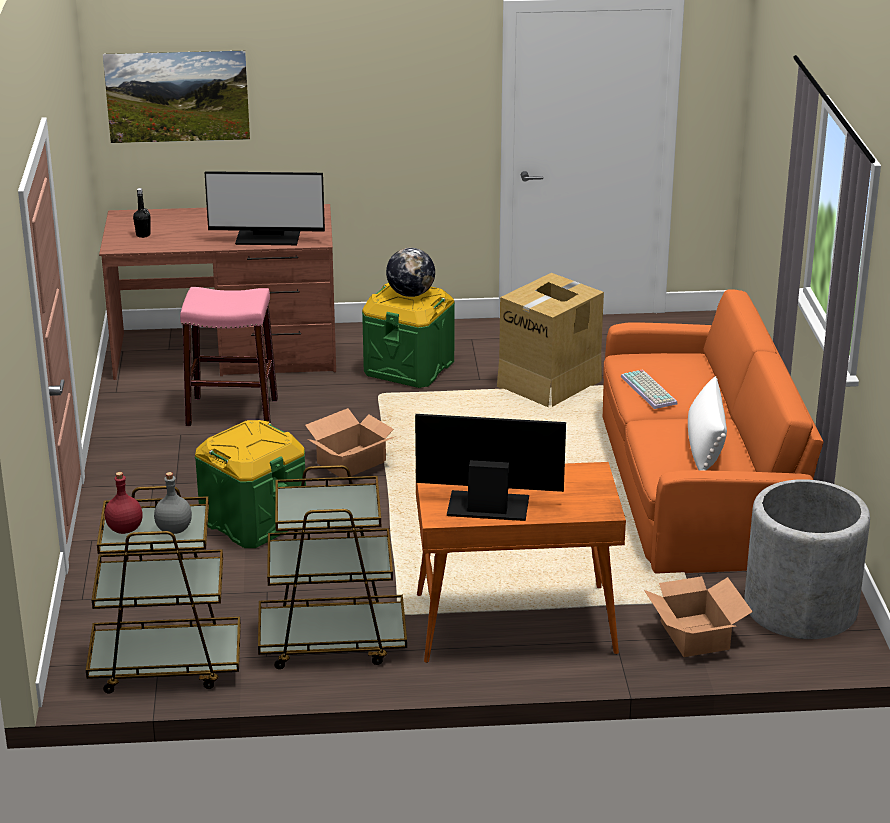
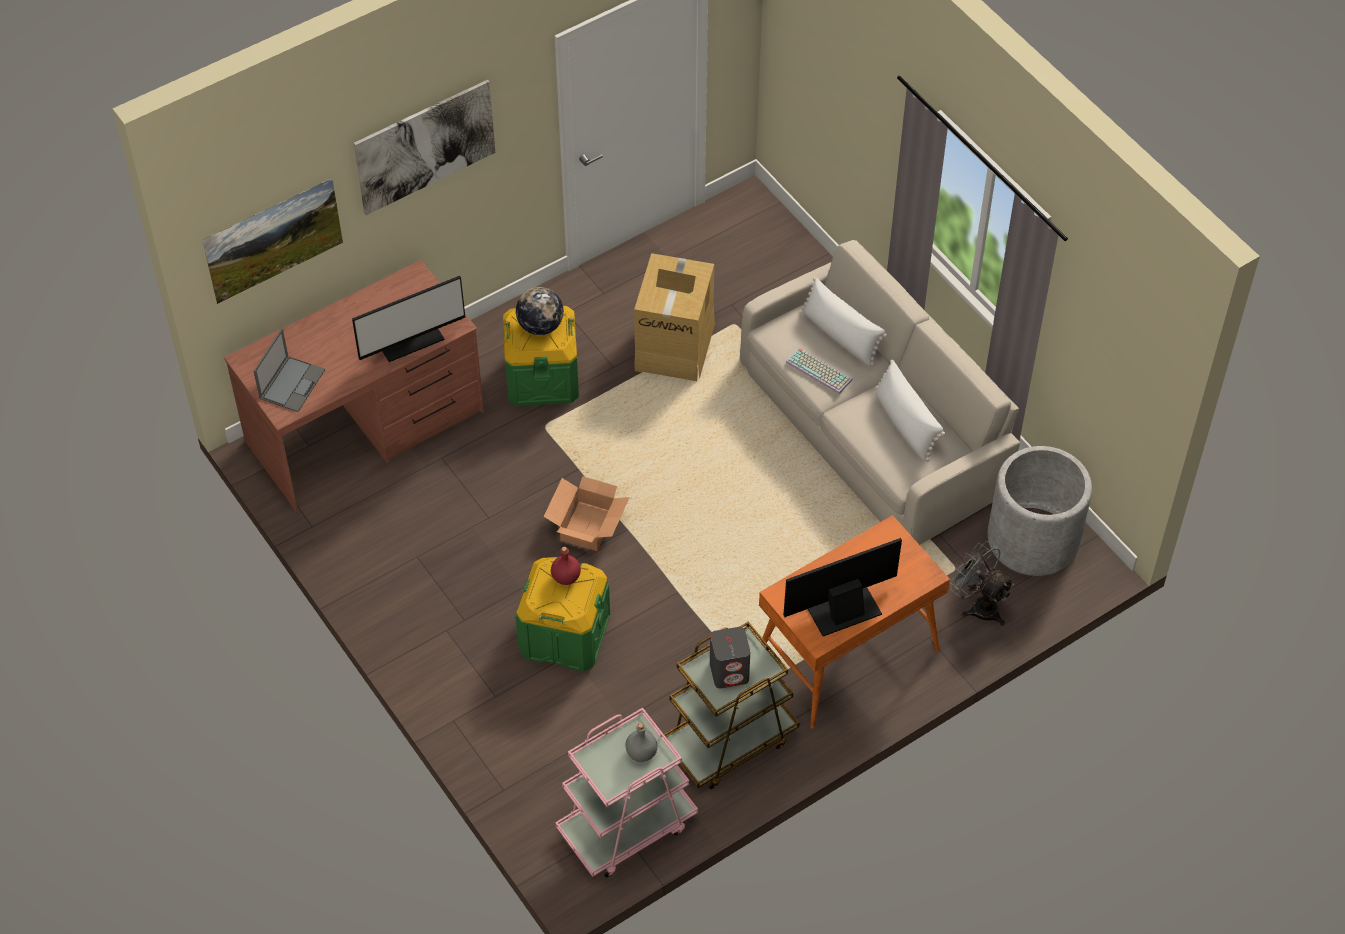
camera: 30 degrees left, 25 degrees up
brown cart [86,486,241,693] -> pink cart [555,708,698,878]
red bottle [105,472,143,534] -> red bottle moved to [551,547,581,585]
black bottle [133,188,151,238] -> laptop [254,329,325,412]
pink stool [180,287,278,426] -> none
orange sofa [603,289,824,573] -> beige sofa [740,240,1020,545]
cardboard box [644,576,753,657] -> grey fan [950,541,1014,626]
none -> picture [354,79,495,215]
none -> grey speaker [710,627,750,688]
none -> white pillow [801,277,887,366]

